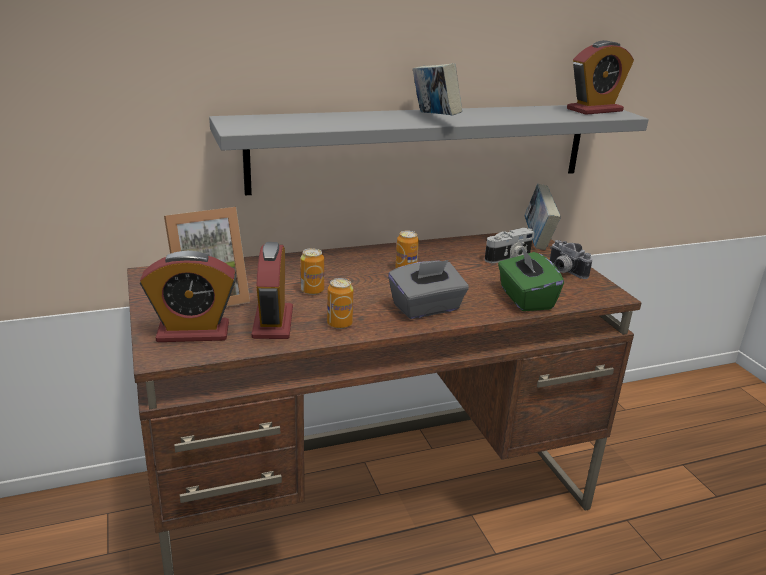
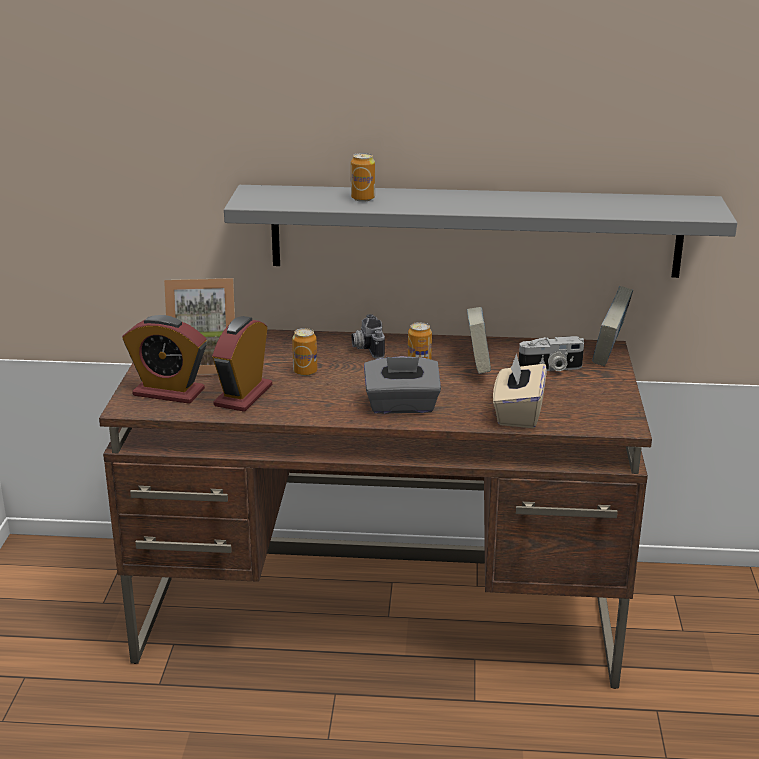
camera: 25 degrees right, 0 degrees up
can [327,278,353,329] -> can moved to [351,153,375,202]
book [413,63,462,115] -> book moved to [467,307,491,374]
green tissue box [498,245,564,311] -> beige tissue box [493,354,547,428]
camera [550,240,592,279] -> camera moved to [351,314,385,359]
alarm clock [567,40,634,115] -> none

